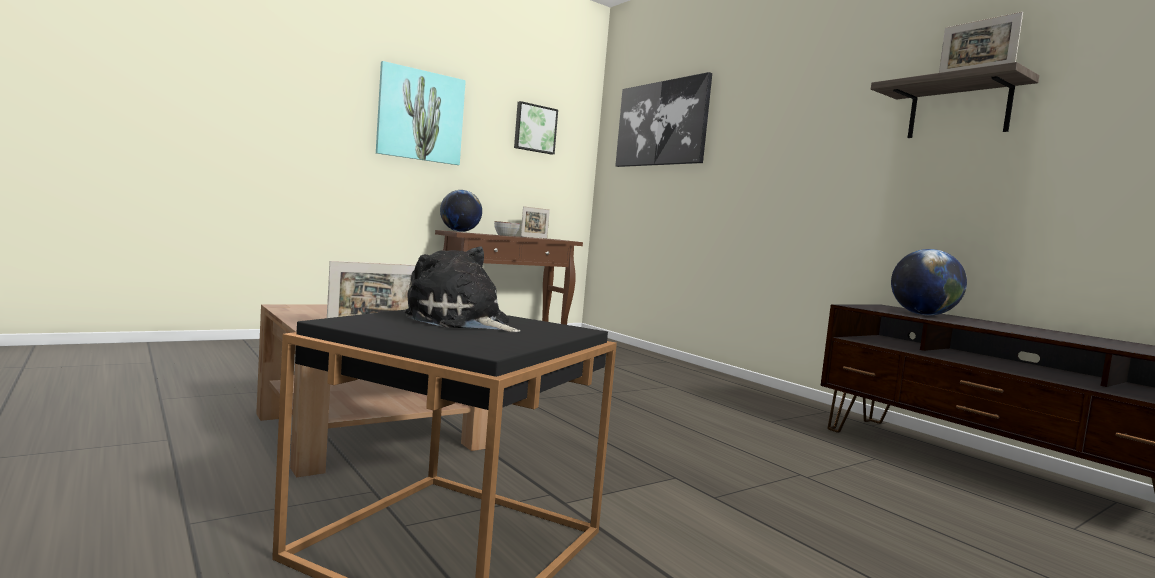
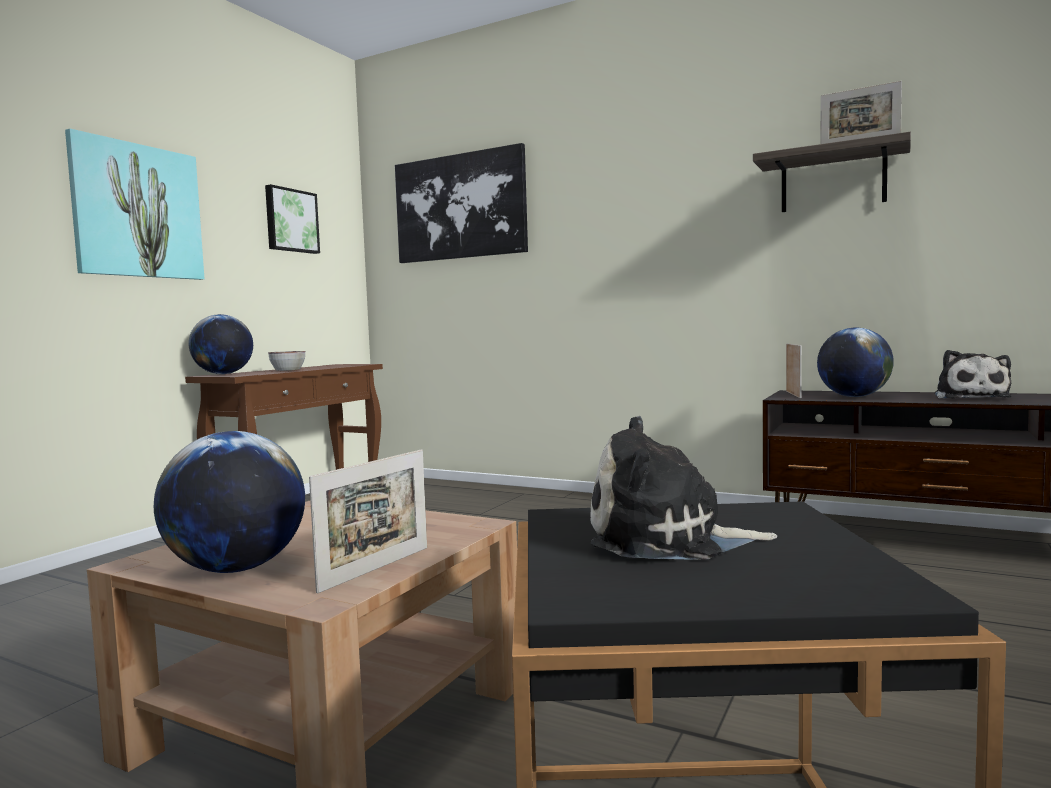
camera: 25 degrees left, 0 degrees up
picture frame [521,206,550,238] -> picture frame moved to [786,343,802,398]
none -> globe [154,431,305,573]
none -> plush toy [935,350,1011,399]

